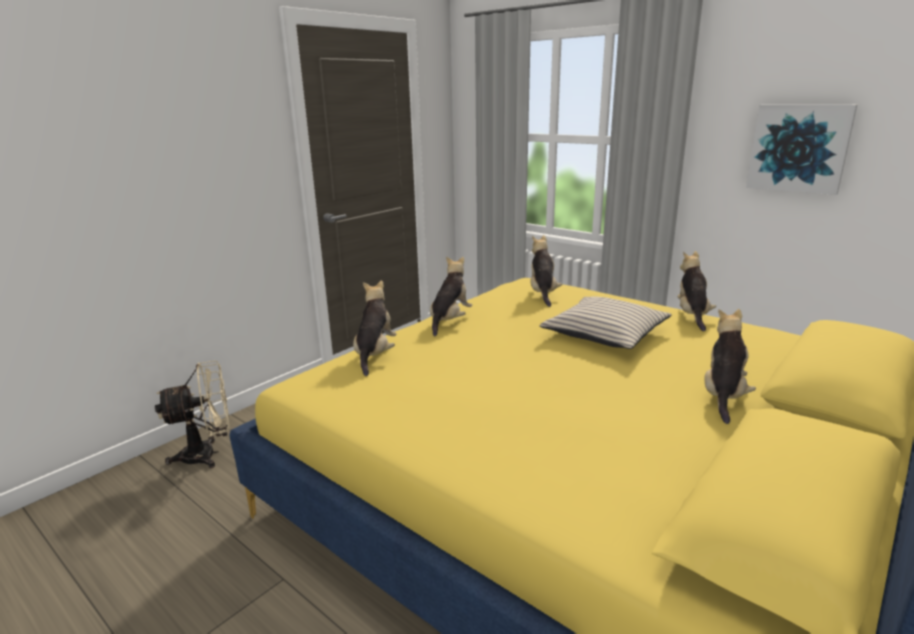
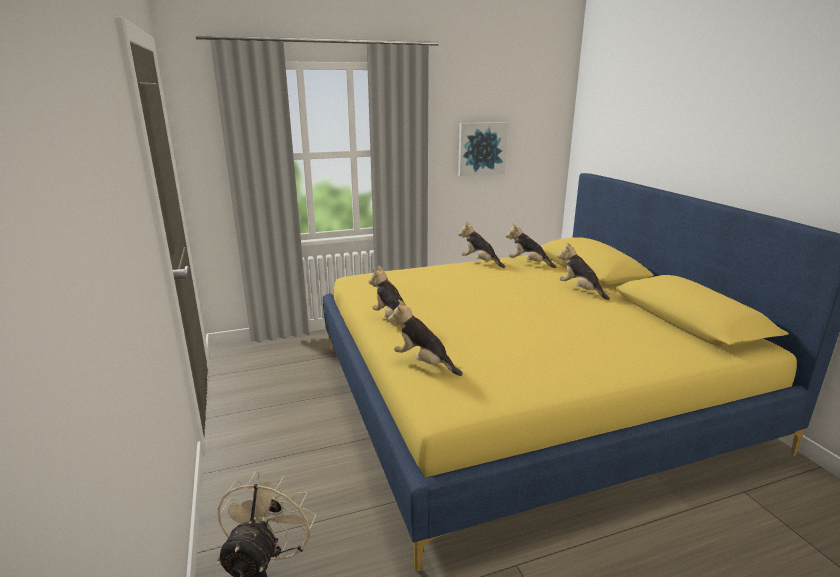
camera: 60 degrees left, 0 degrees up
plush toy [530,235,562,307] -> plush toy moved to [506,223,556,268]
beige pillow [540,296,672,349] -> none

